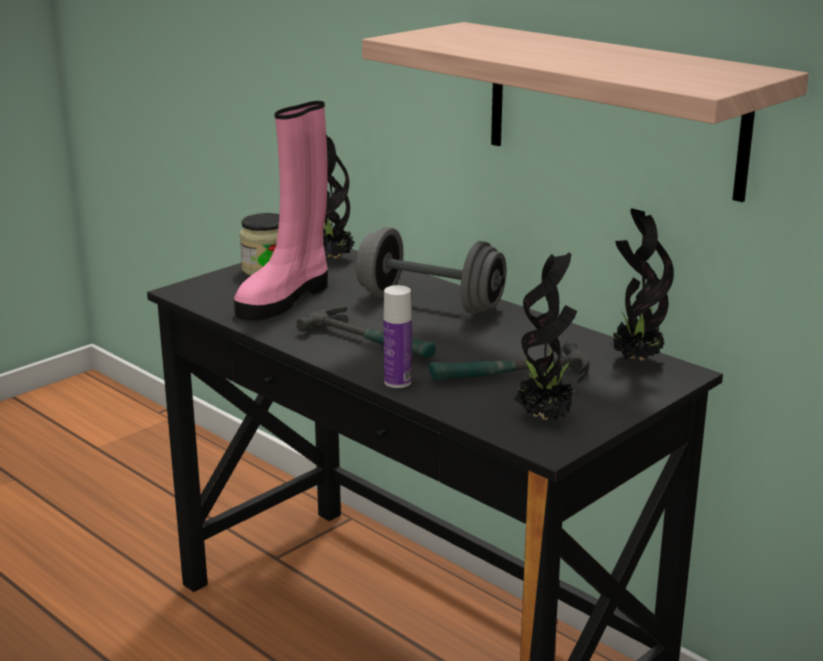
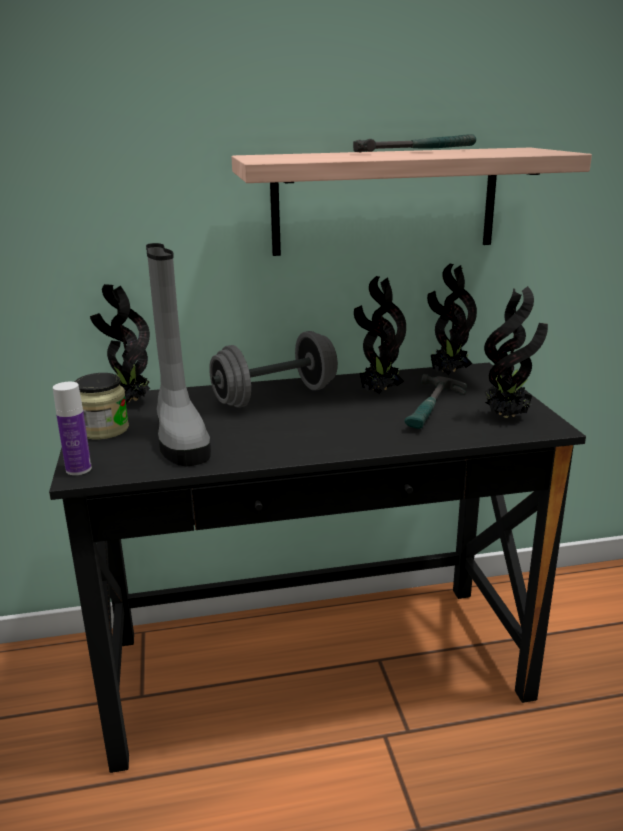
camera: 55 degrees left, 0 degrees up
pink boot [234,101,328,321] -> grey boot [146,243,211,466]
hammer [296,307,435,358] -> hammer moved to [353,134,476,152]
bottle [384,285,412,388] -> bottle moved to [53,382,92,475]
none -> potted plant [354,276,406,394]

